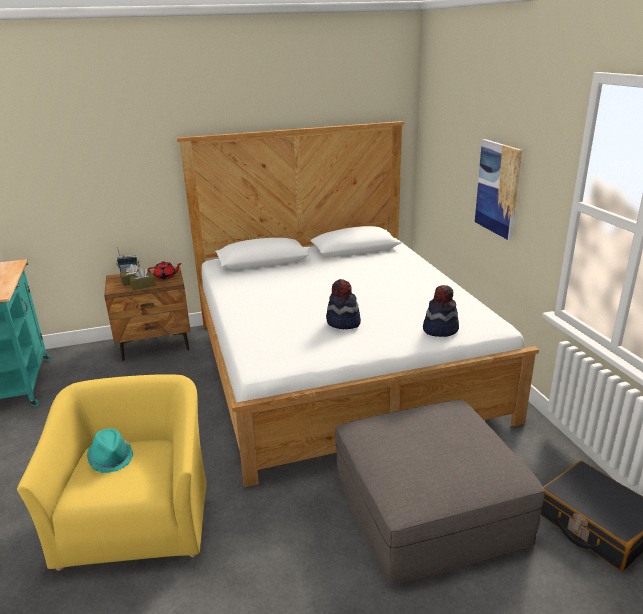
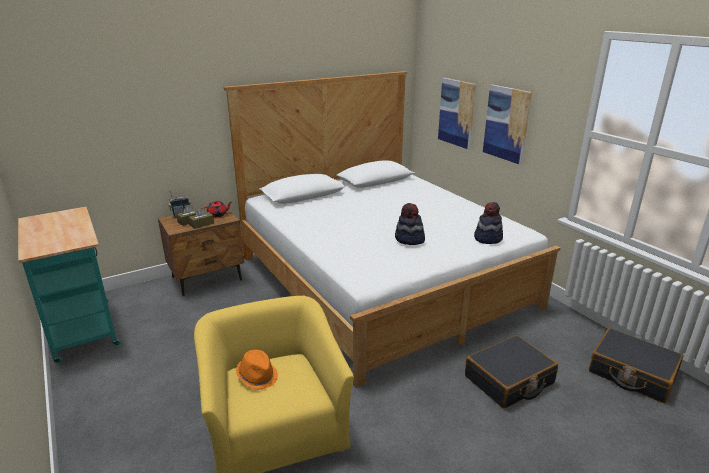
camera: 15 degrees left, 0 degrees up
turquoise hat [87,428,133,473] -> orange hat [236,350,278,390]
grey ottoman [335,400,545,584] -> black suitcase [465,335,558,408]
none -> picture [438,78,476,149]

